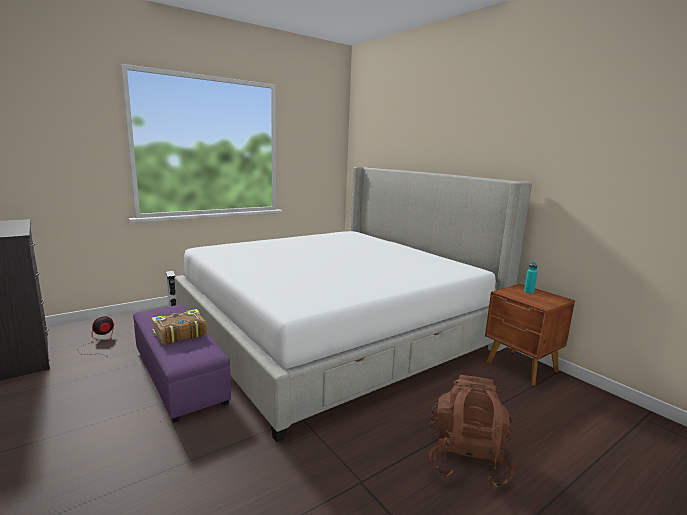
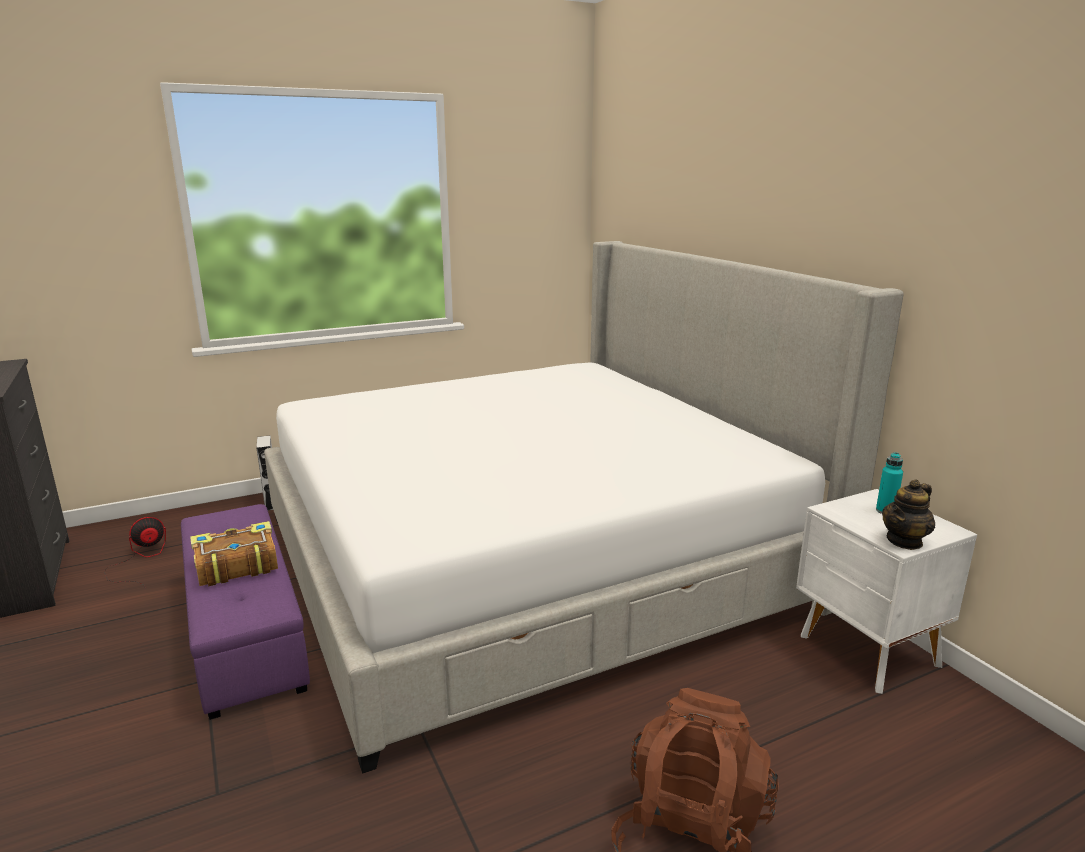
camera: 10 degrees right, 5 degrees up
brown nightstand [485,284,575,385] -> white nightstand [796,489,977,694]
none -> teapot [882,479,935,550]

